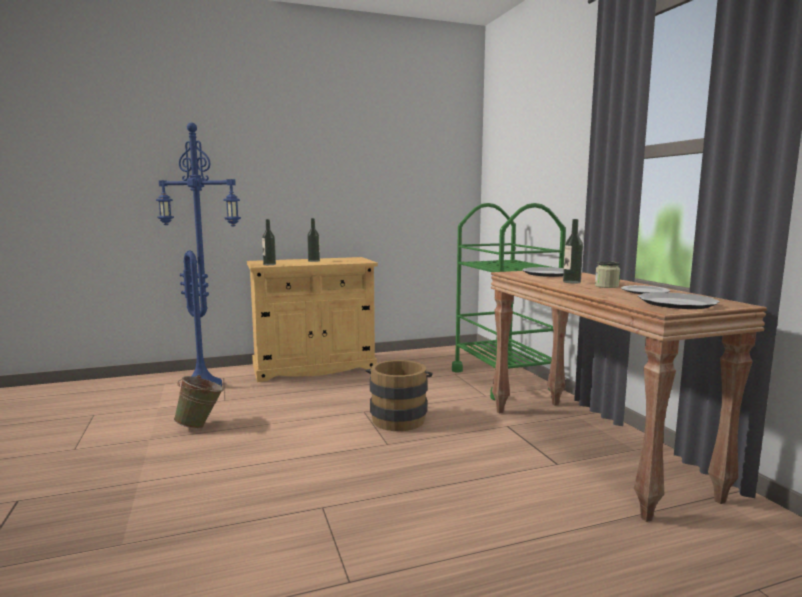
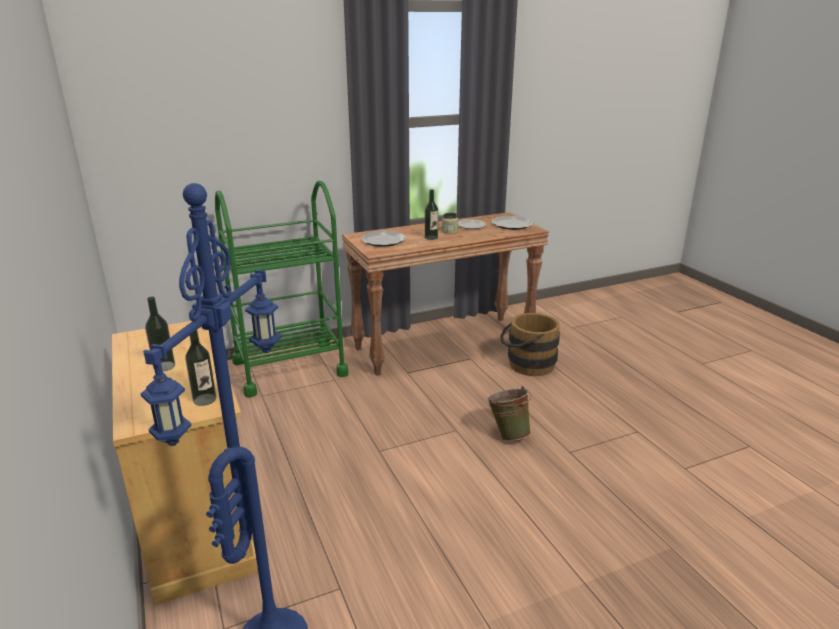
camera: 95 degrees left, 15 degrees up
green bucket [174,375,224,429] -> green bucket moved to [487,386,532,441]
brown bucket [366,360,432,431] -> brown bucket moved to [500,313,560,376]

